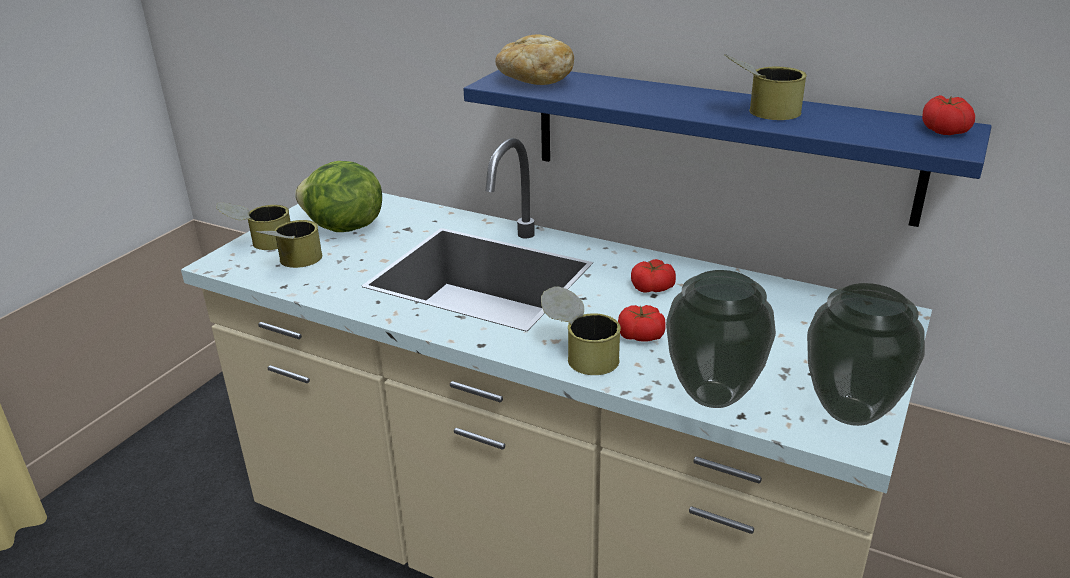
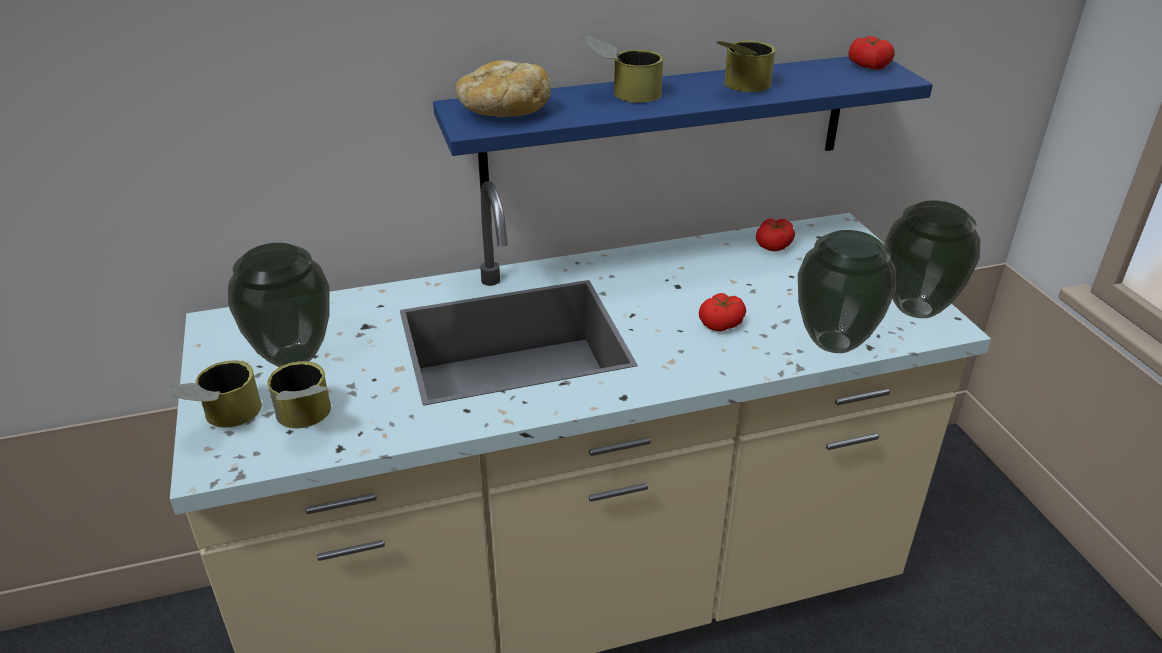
camera: 45 degrees left, 5 degrees up
lettuce [295,161,382,232] -> vase [228,243,330,367]
can [541,286,621,375] -> can moved to [583,36,664,103]
tomato [631,259,676,293] -> tomato moved to [756,219,795,251]

